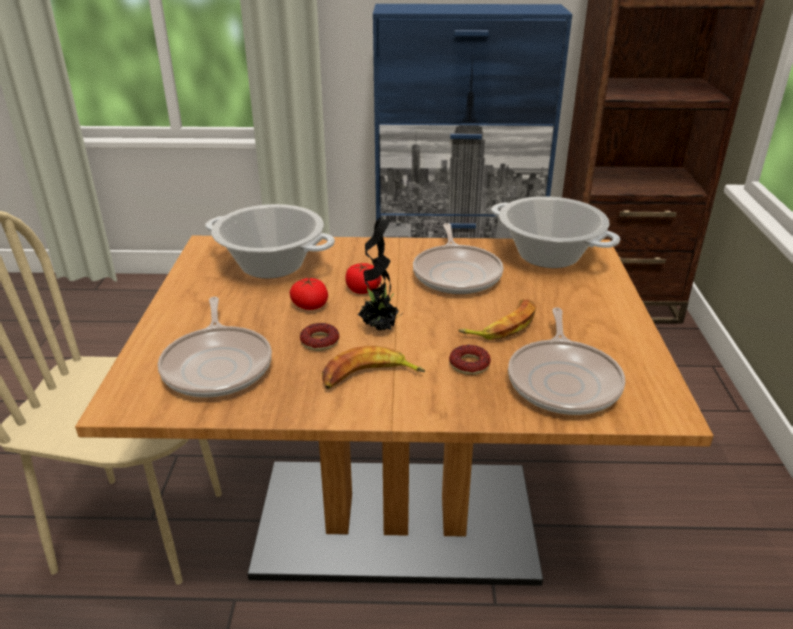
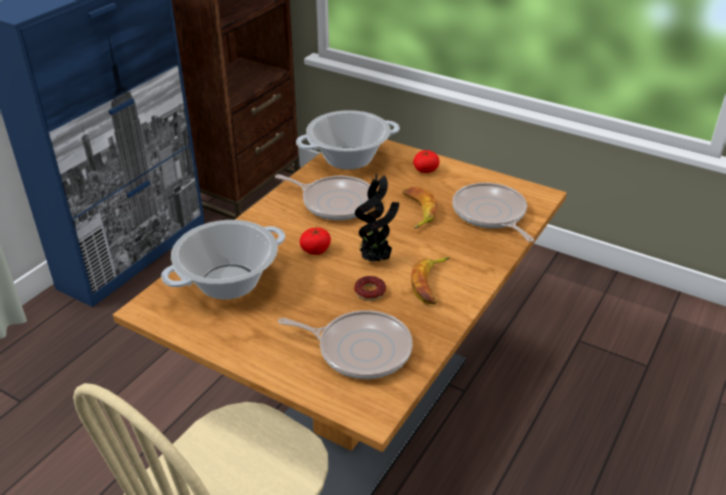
camera: 60 degrees left, 5 degrees up
tomato [290,277,328,310] -> tomato moved to [413,150,439,173]
donut [449,345,491,375] -> none
frying pan [508,307,625,415] -> frying pan turned 150 degrees counterclockwise [453,182,534,242]

